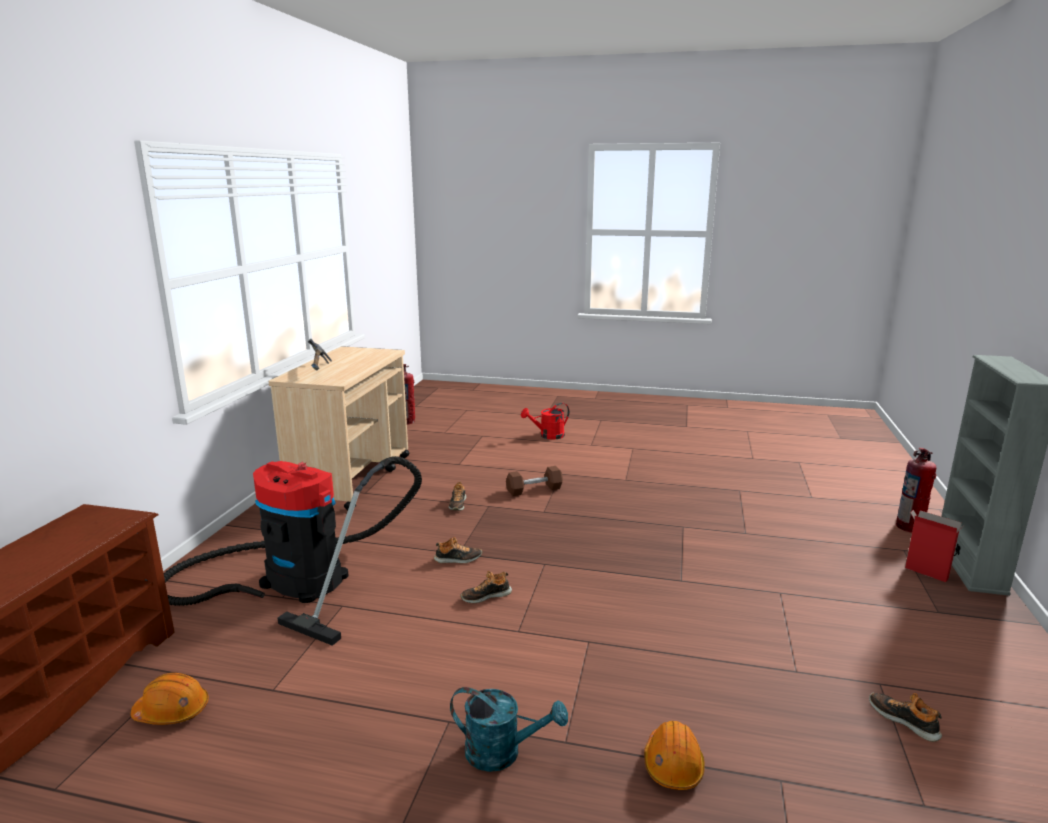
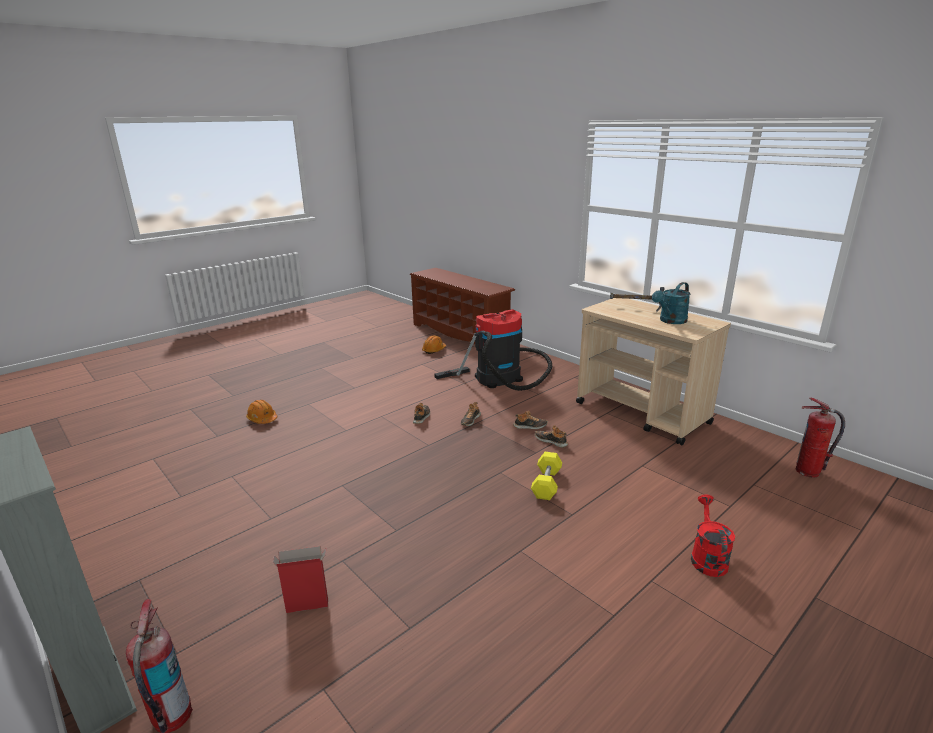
camera: 125 degrees right, 5 degrees up
turquoise watering can [450,687,568,772] -> turquoise watering can moved to [652,282,691,324]
brown dumbbell [506,466,563,496] -> yellow dumbbell [531,452,562,500]
shoe [869,693,942,742] -> shoe moved to [513,411,548,429]
cardboard box [905,510,962,582] -> cardboard box moved to [273,546,328,613]

